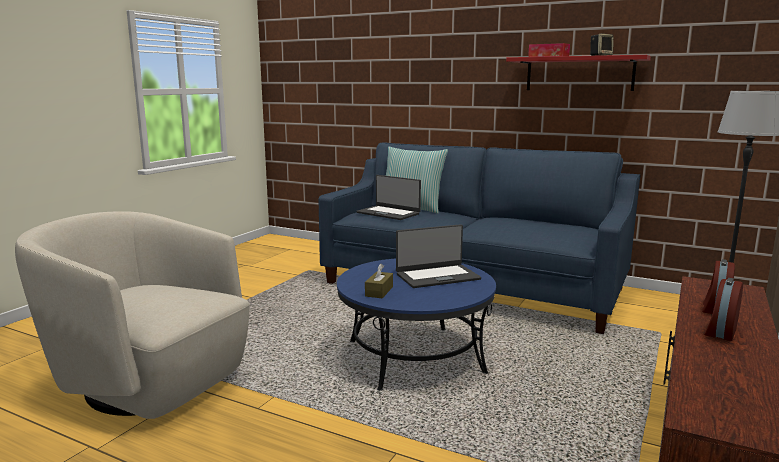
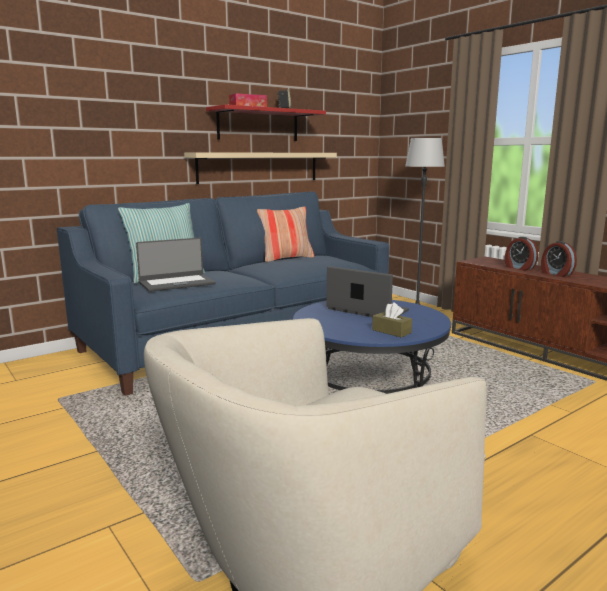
camera: 65 degrees left, 0 degrees up
laptop [396,224,481,288] -> laptop turned 60 degrees counterclockwise [327,266,409,317]
none -> beige shelf [184,152,337,184]
none -> pillow [257,207,314,262]

